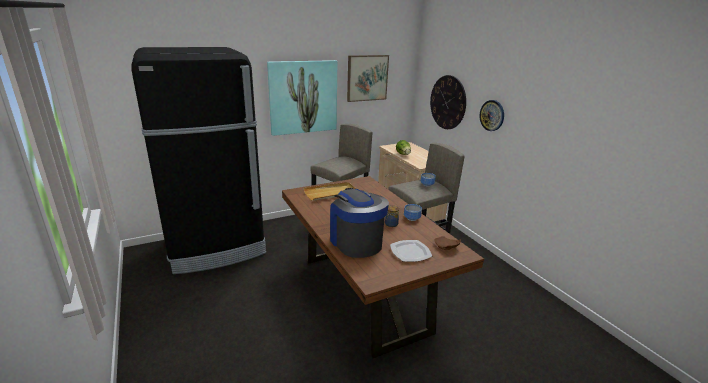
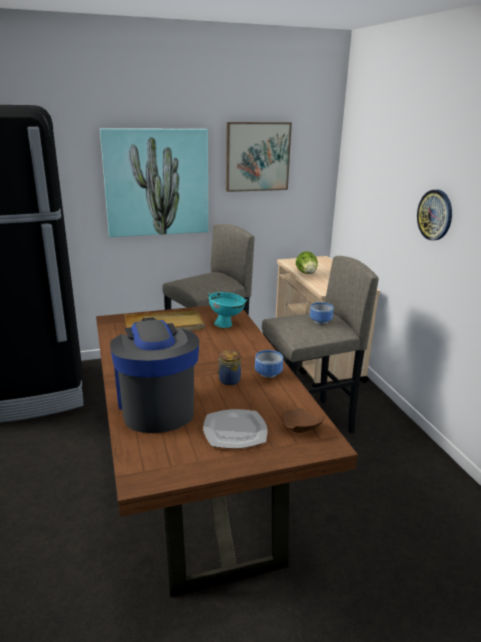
camera: 10 degrees right, 0 degrees up
wall clock [430,75,466,129] -> none
none -> turquoise bowl [208,292,248,328]

